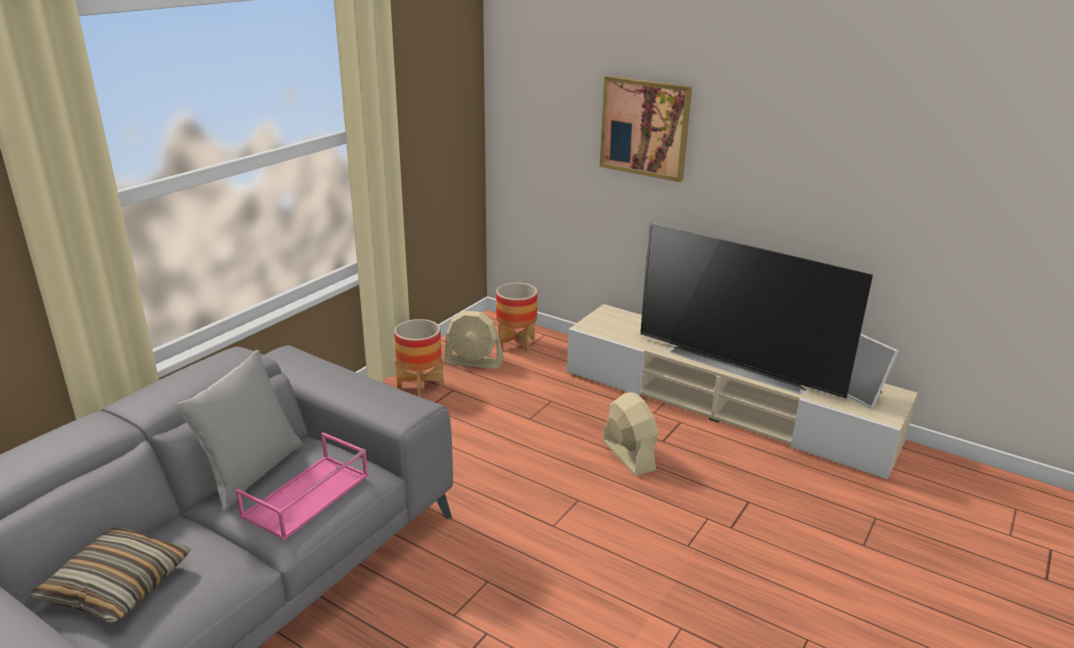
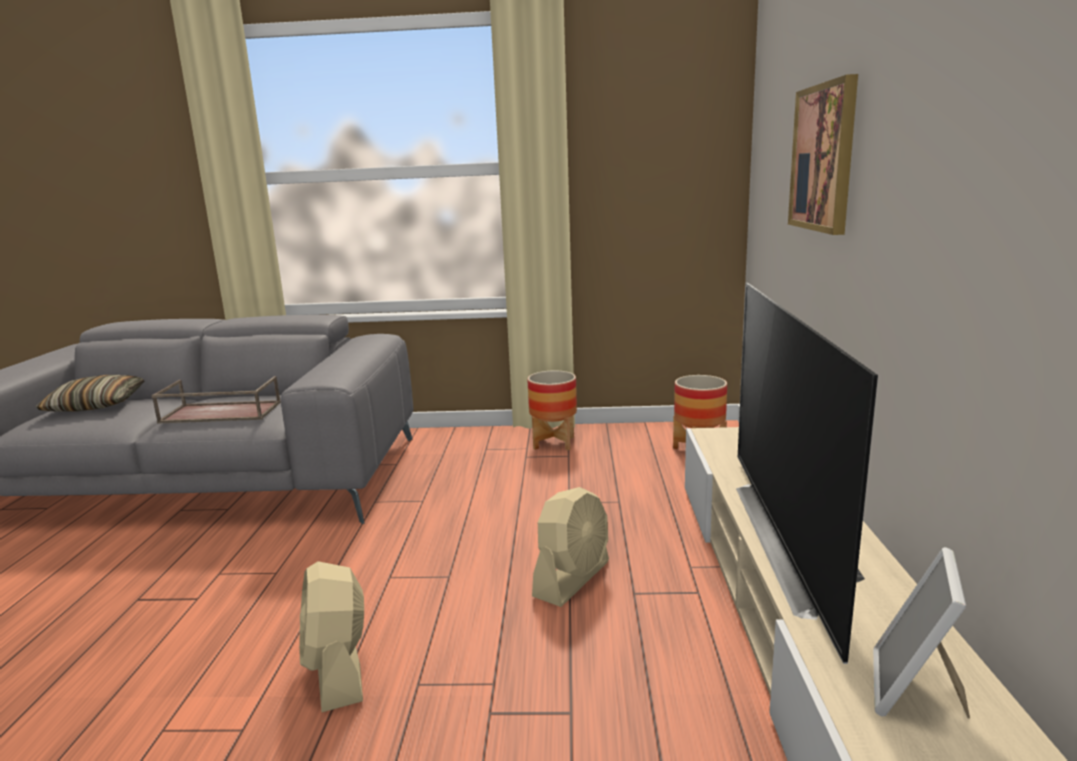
camera: 60 degrees right, 10 degrees down
grey pillow [175,350,302,511] -> none
pink tray [236,433,368,540] -> brown tray [151,376,281,424]
beige fan [444,311,504,369] -> beige fan moved to [299,561,364,712]

